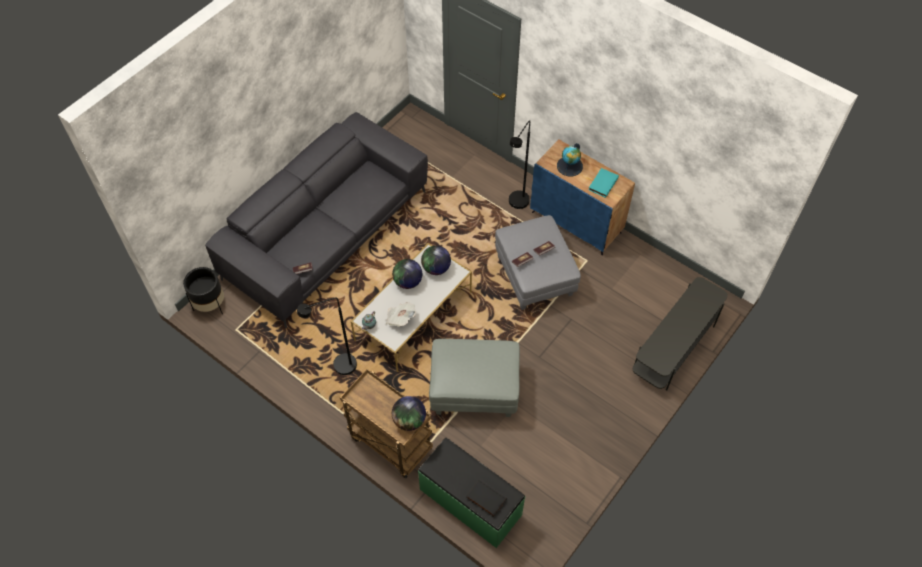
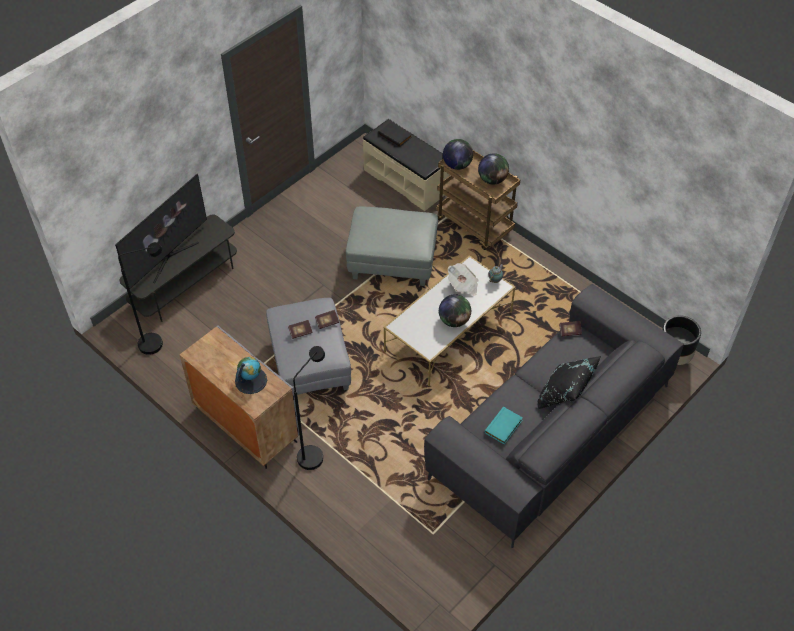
camera: 175 degrees left, 5 degrees down
black floor lamp [297,297,357,375] -> black floor lamp moved to [118,242,163,355]
green bench [418,438,525,548] -> beige bench [363,119,450,211]
globe [421,245,451,275] -> globe moved to [478,153,509,184]
blue cabinet [530,140,635,255] -> grey cabinet [180,326,299,469]
turquoise book [589,168,619,198] -> turquoise book moved to [484,407,523,444]
none -> television [115,174,207,289]
none -> black pillow [538,356,601,409]

